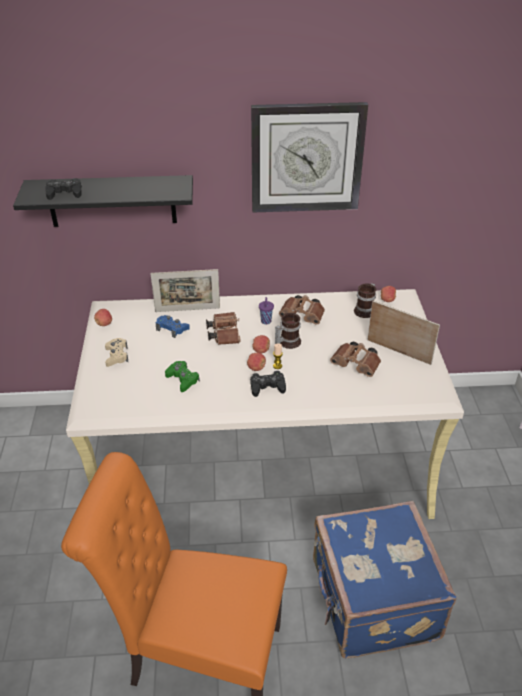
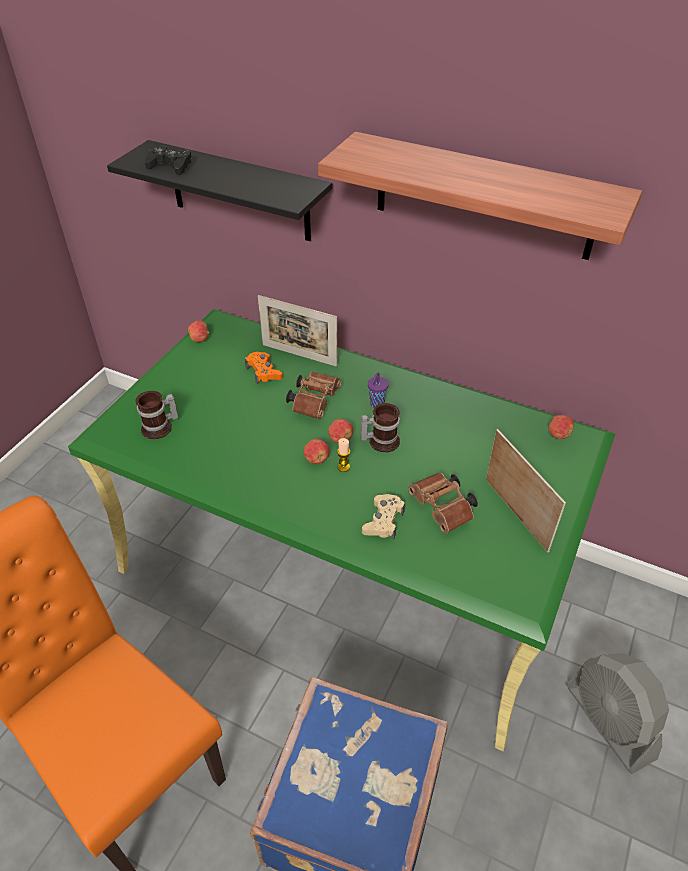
camera: 30 degrees right, 5 degrees up
beige desk [66,289,464,519] -> green desk [68,309,615,751]
beige game controller [105,338,128,367] -> beige game controller moved to [362,494,405,539]
blue game controller [156,315,190,338] -> orange game controller [245,352,283,384]
green game controller [165,361,200,392] -> none
black game controller [250,371,286,397] -> none
wall clock [251,102,368,213] -> shelf [318,132,642,260]
brown binoculars [279,295,325,325] -> none
mug [354,283,376,318] -> mug moved to [136,391,179,439]
none -> grey fan [567,653,669,774]

